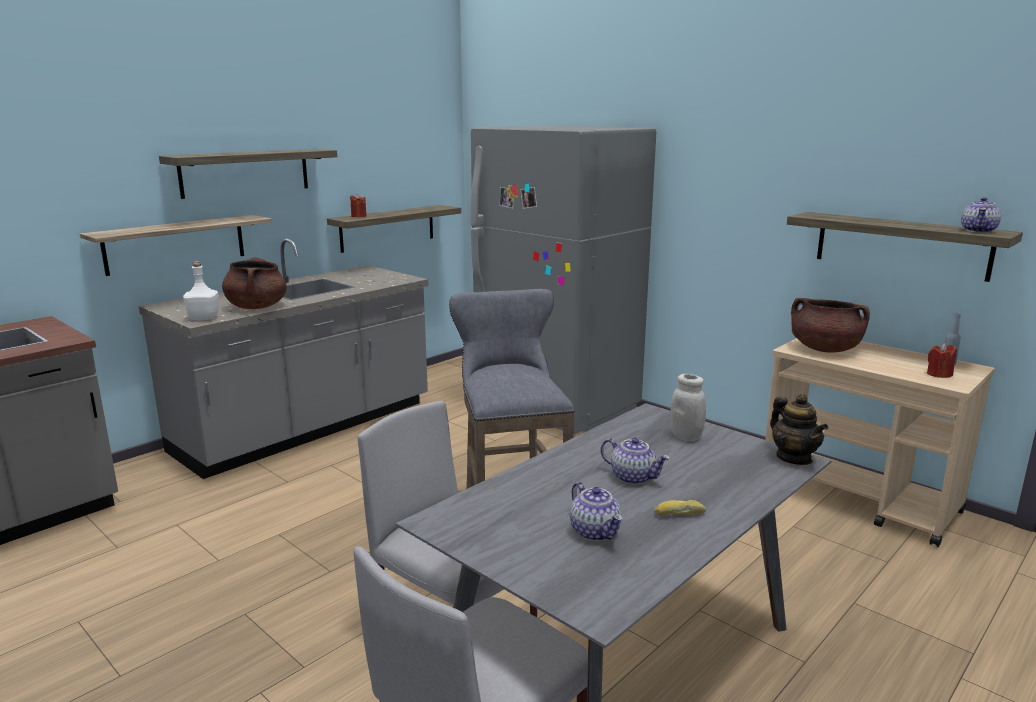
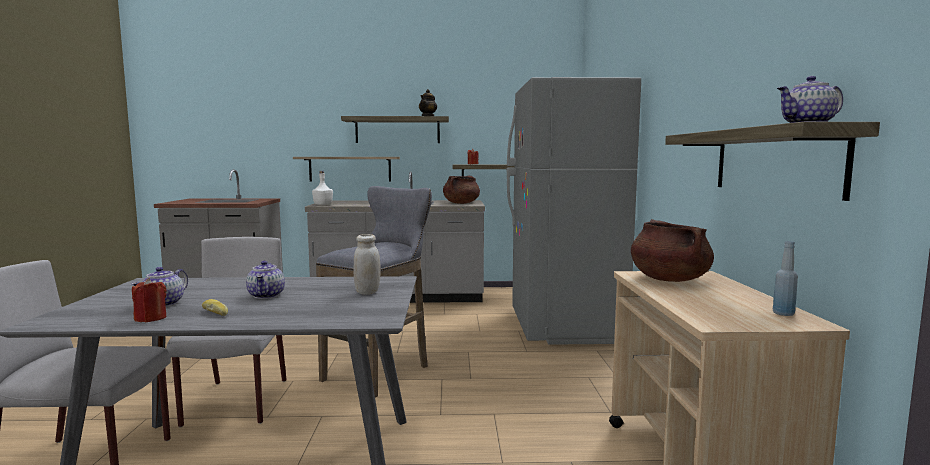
camera: 45 degrees right, 10 degrees down
brown cooking pot [222,257,287,309] -> brown cooking pot moved to [443,175,480,204]
teapot [770,394,828,465] -> teapot moved to [419,89,437,116]
red candle [927,343,957,378] -> red candle moved to [132,278,167,322]

